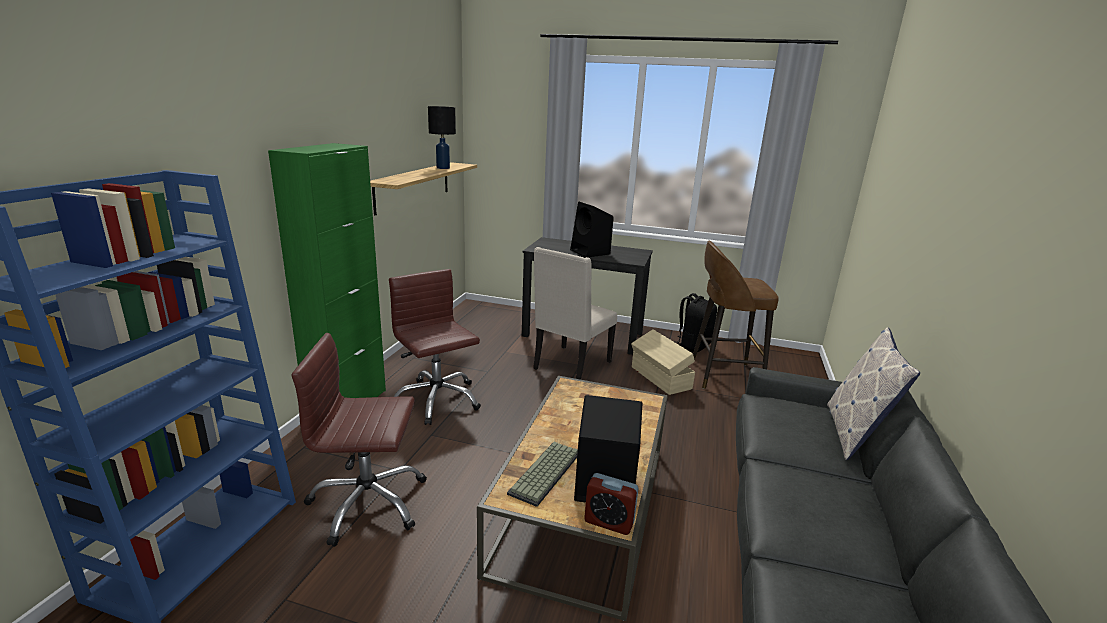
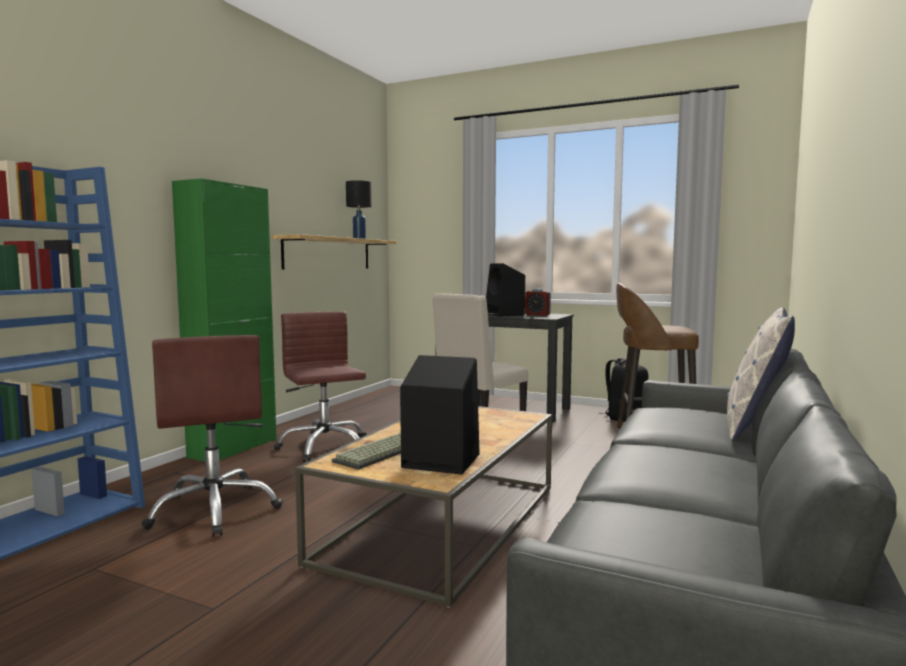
camera: 10 degrees right, 15 degrees down
brown office chair [291,333,427,547] -> brown office chair turned 120 degrees counterclockwise [141,335,283,537]
alarm clock [584,473,639,535] -> alarm clock moved to [525,289,551,316]
beige storage box [631,329,695,395] -> none

